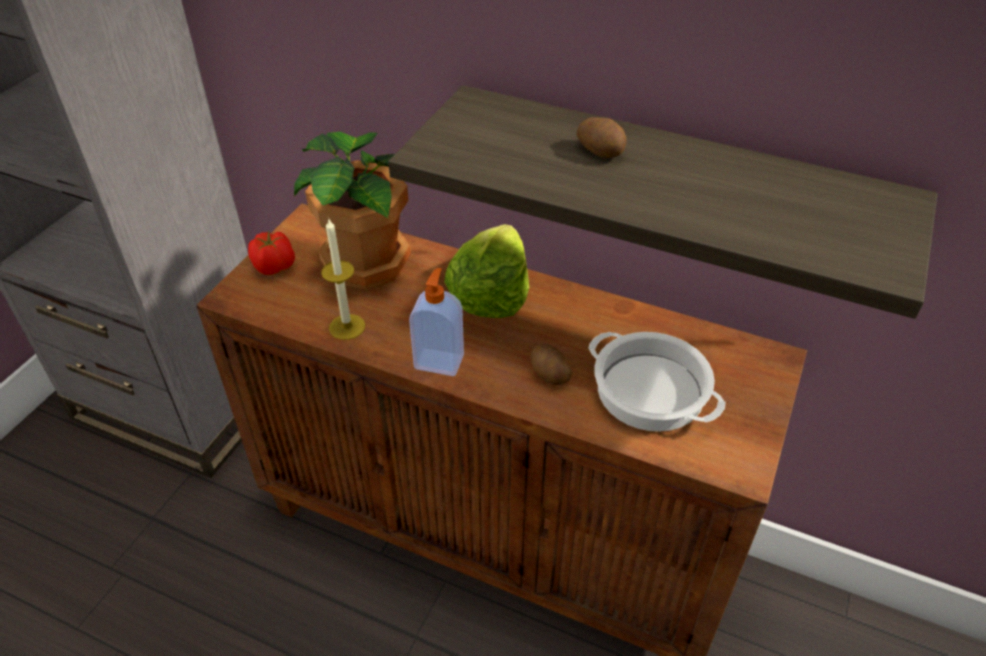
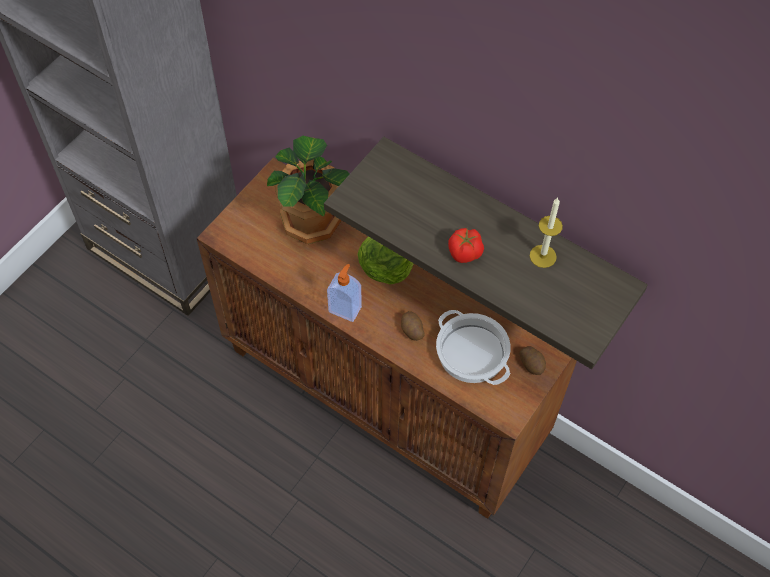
camera: 10 degrees right, 15 degrees up
tomato [248,231,295,275] -> tomato moved to [448,228,484,263]
candle [321,219,365,340] -> candle moved to [530,198,563,268]
potato [577,117,627,158] -> potato moved to [519,346,546,375]

